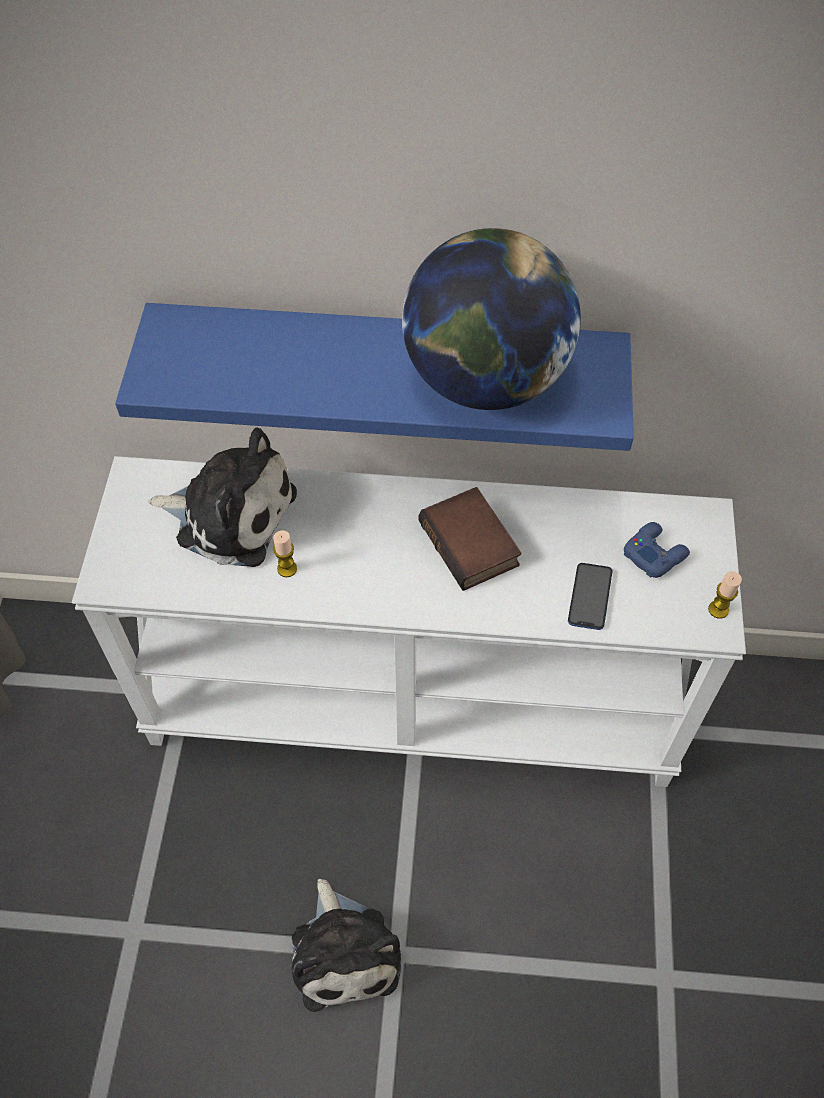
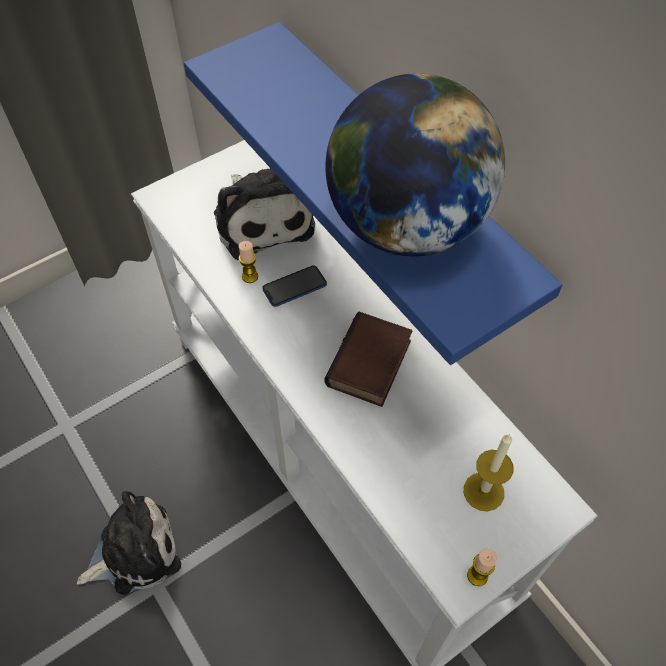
camera: 50 degrees right, 0 degrees up
plush toy [292,879,401,1012] -> plush toy turned 150 degrees counterclockwise [77,491,181,595]
phone [568,563,613,630] -> phone moved to [262,265,327,307]
blue game controller [624,522,690,578] -> candle [464,434,514,512]

